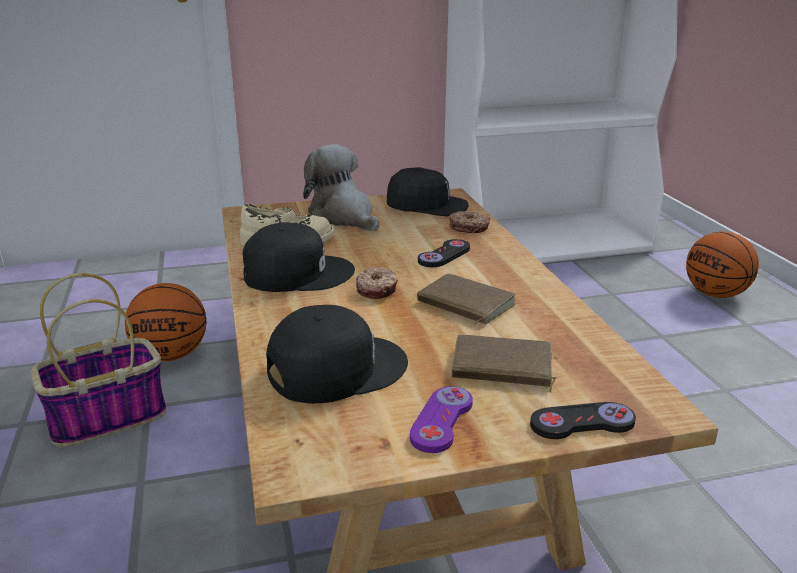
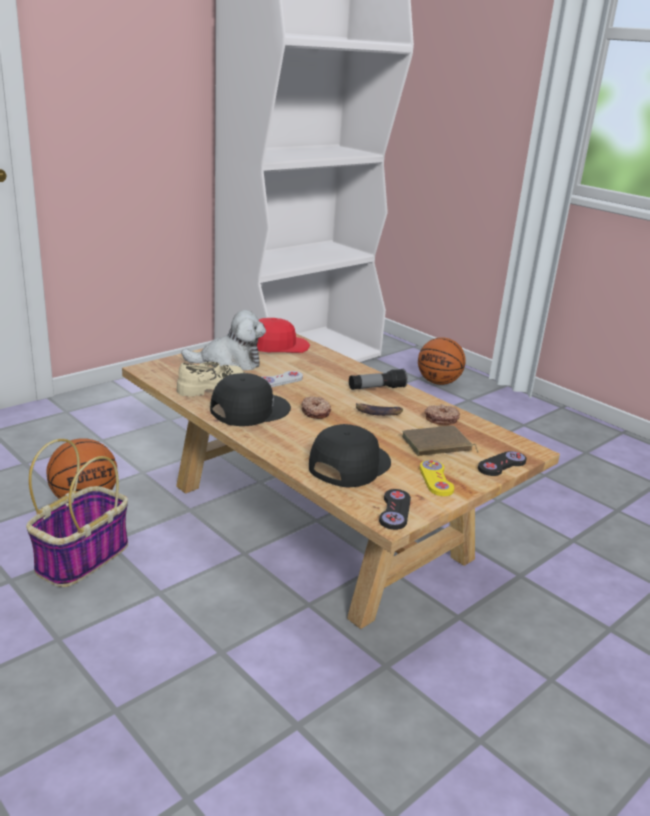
camera: 30 degrees left, 0 degrees up
plush toy [303,144,380,231] -> plush toy turned 150 degrees clockwise [181,310,266,370]
black cap [386,167,469,217] -> red cap [257,318,310,353]
purple game controller [410,386,473,453] -> yellow game controller [420,460,454,496]
brown book [417,274,516,325] -> banana [356,403,403,416]
black game controller [418,239,470,267] -> black game controller moved to [379,489,411,530]
donut [449,211,490,233] -> donut moved to [424,404,460,425]
none -> white game controller [262,371,303,387]
none -> flashlight [349,369,408,390]

